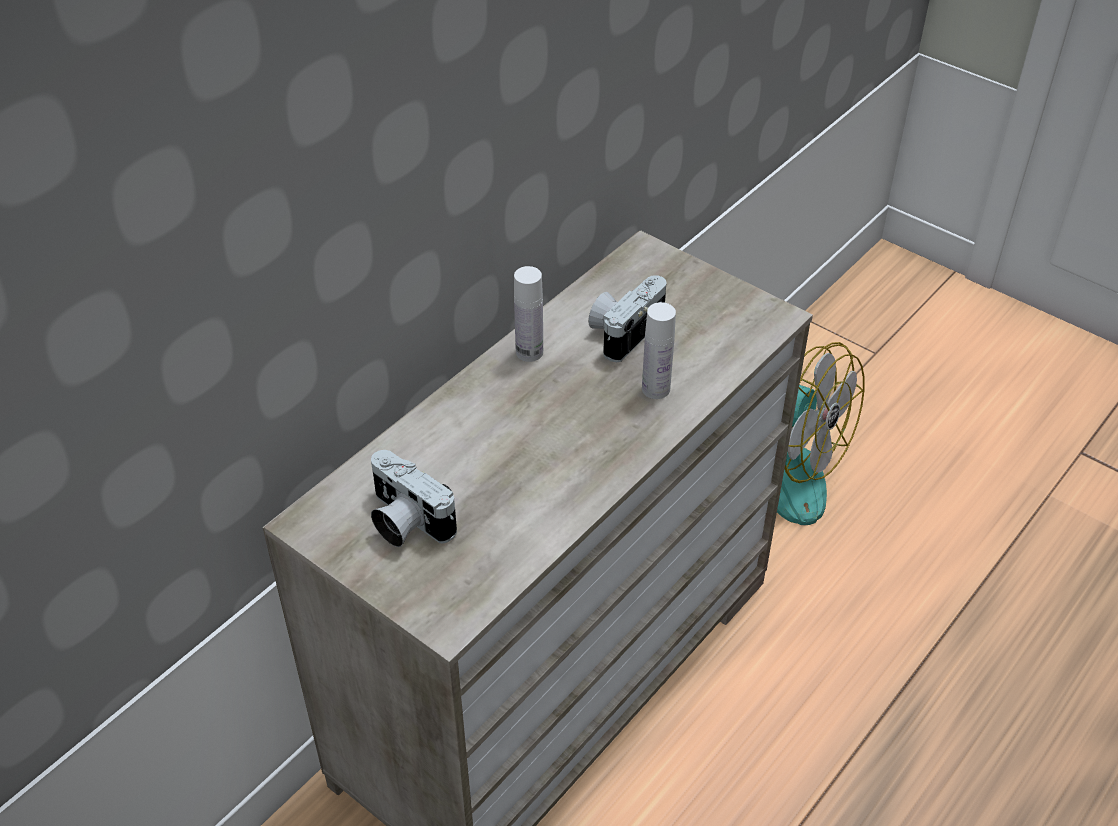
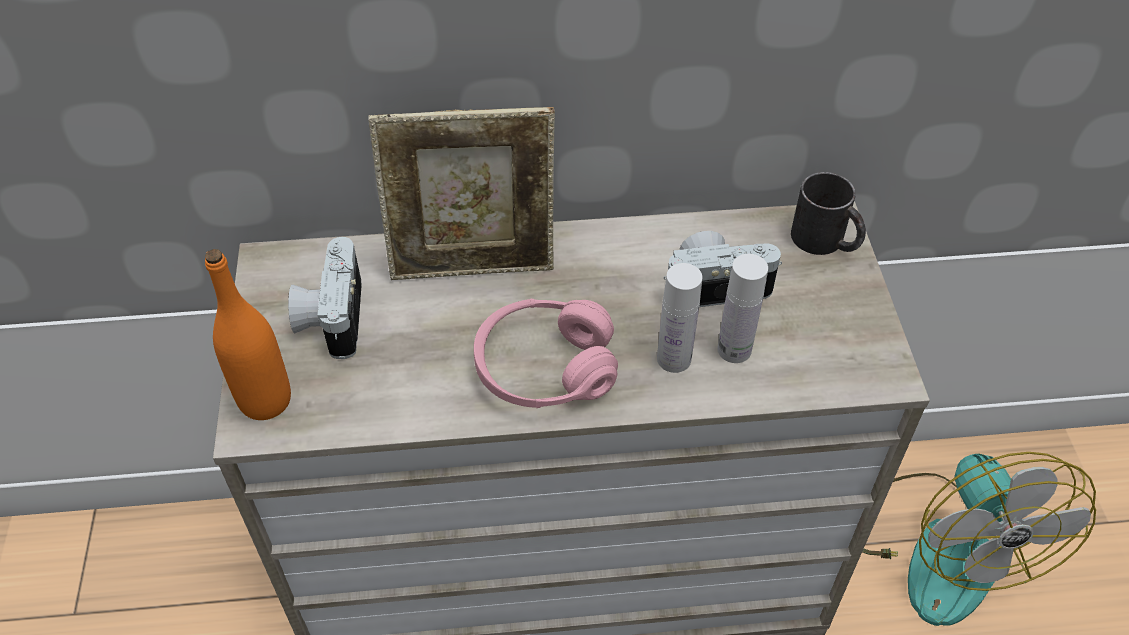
camera: 45 degrees right, 5 degrees up
white bottle [514,266,543,362] -> white bottle moved to [717,254,768,363]
none -> orange bottle [205,249,291,420]
none -> picture frame [368,107,555,280]
none -> pink headphones [474,299,618,408]
none -> black mug [791,172,866,255]

